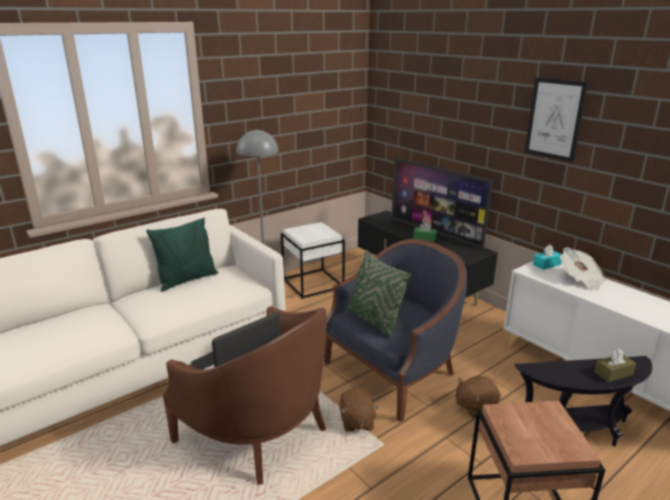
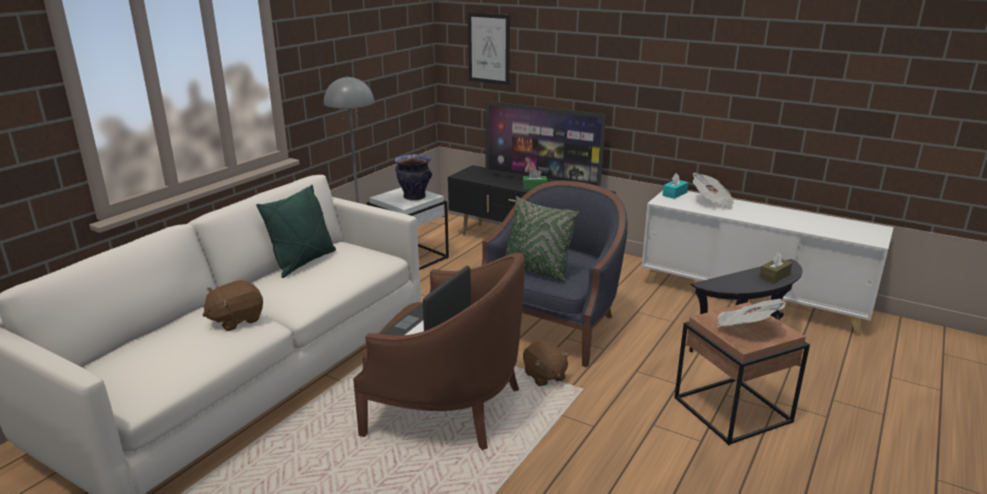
camera: 20 degrees left, 0 degrees up
brown plush toy [456,375,501,418] -> brown plush toy moved to [203,280,263,331]
picture [524,77,588,163] -> picture moved to [468,12,510,85]
none -> vase [394,154,432,201]
none -> newspaper [717,299,786,327]

